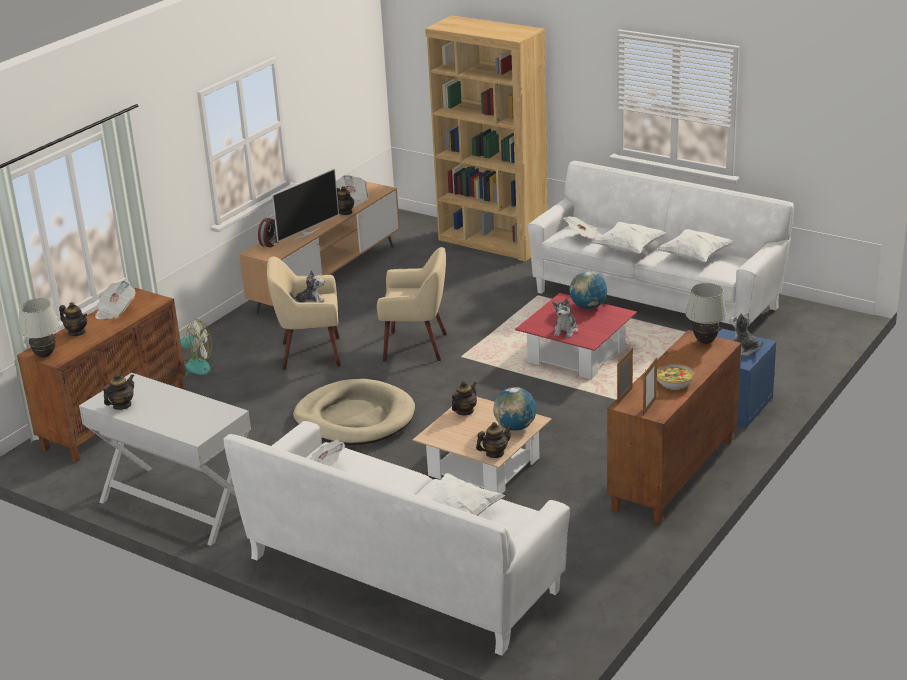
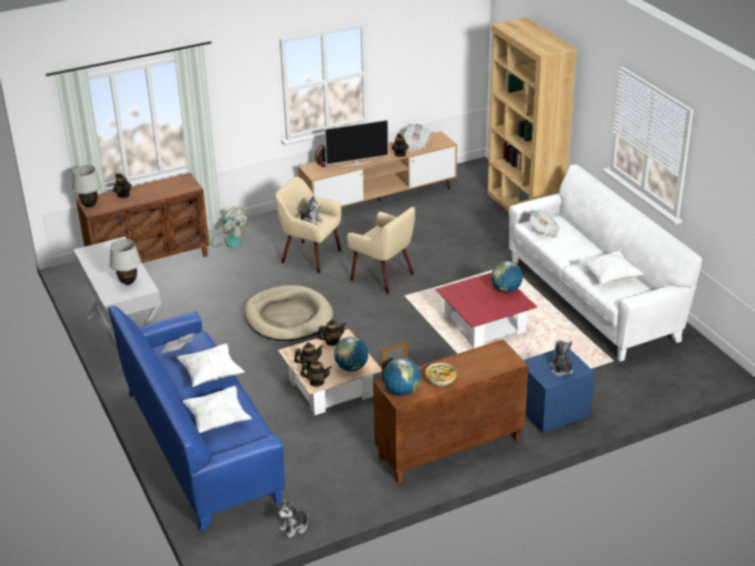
camera: 30 degrees right, 5 degrees up
newspaper [95,280,135,319] -> none
teapot [103,373,134,410] -> teapot moved to [294,342,323,369]
white sofa [223,421,570,656] -> blue sofa [108,305,285,531]
plush toy [552,298,578,338] -> plush toy moved to [278,499,310,538]
white pillow [592,222,666,254] -> white pillow moved to [177,344,245,387]
picture frame [643,357,657,416] -> globe [383,357,421,396]
white table lamp [686,283,727,344] -> white table lamp moved to [109,239,141,285]

